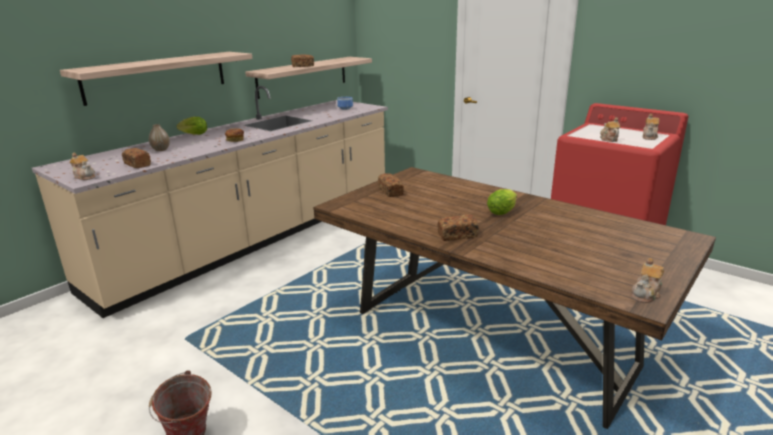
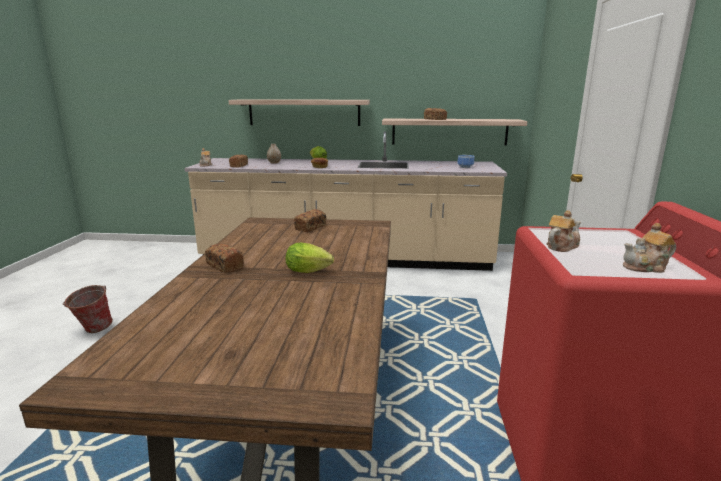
camera: 55 degrees right, 5 degrees down
teapot [631,258,664,303] -> none

